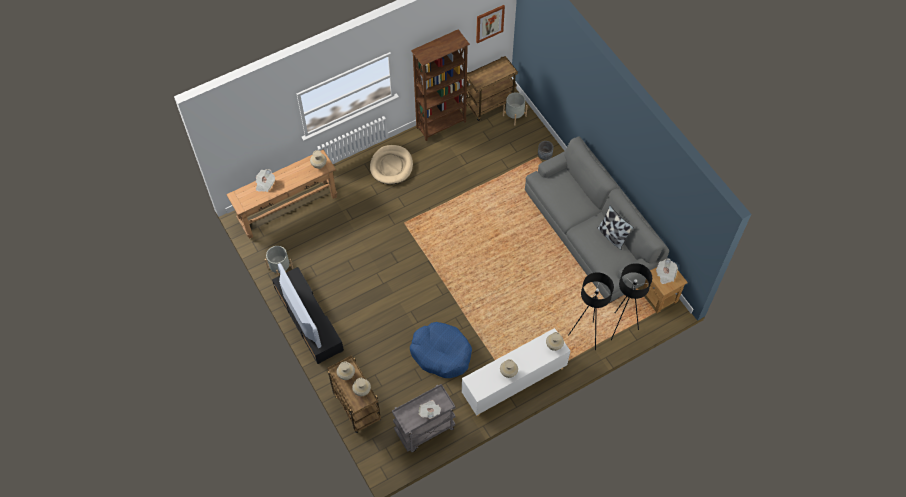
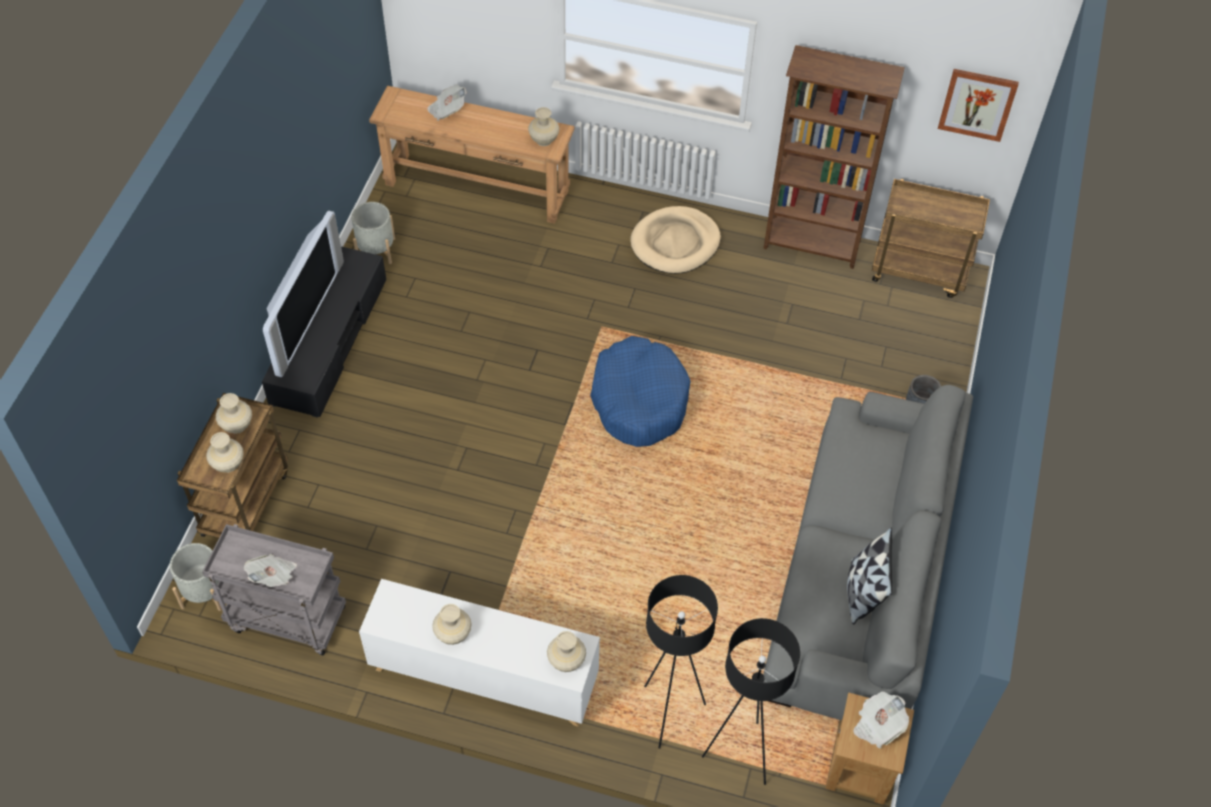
camera: 45 degrees right, 5 degrees down
blue dog bed [410,322,472,378] -> blue dog bed moved to [590,336,691,447]
grey planter [503,92,528,126] -> grey planter moved to [170,543,222,611]

